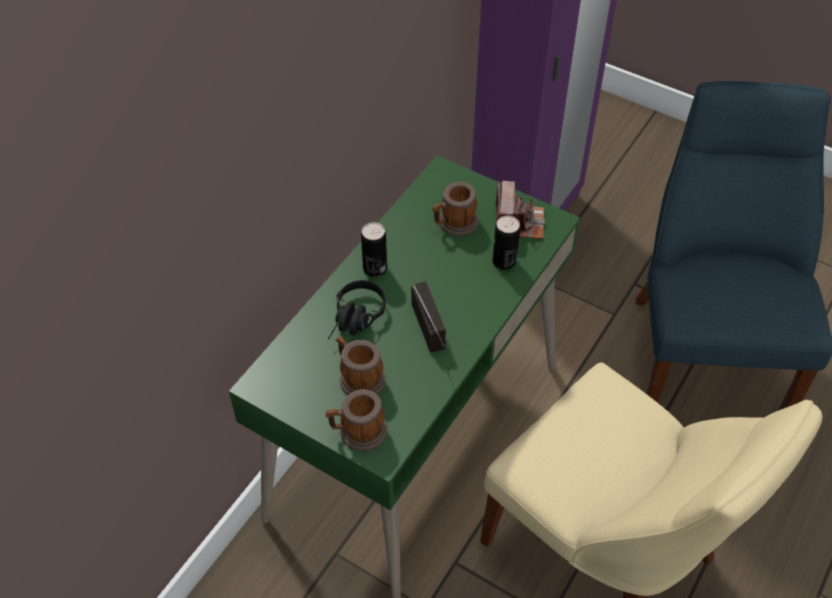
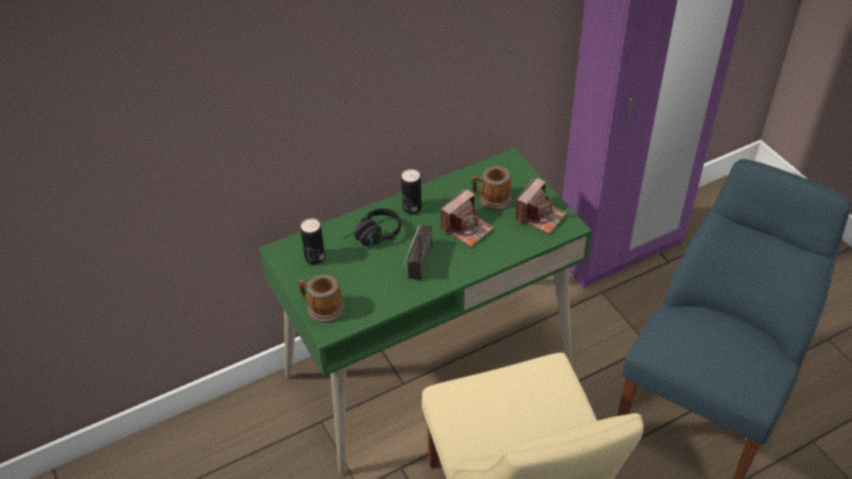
camera: 30 degrees right, 5 degrees down
mug [336,337,385,395] -> none
can [492,216,520,270] -> can moved to [300,218,325,264]
none -> camera [440,188,494,247]

